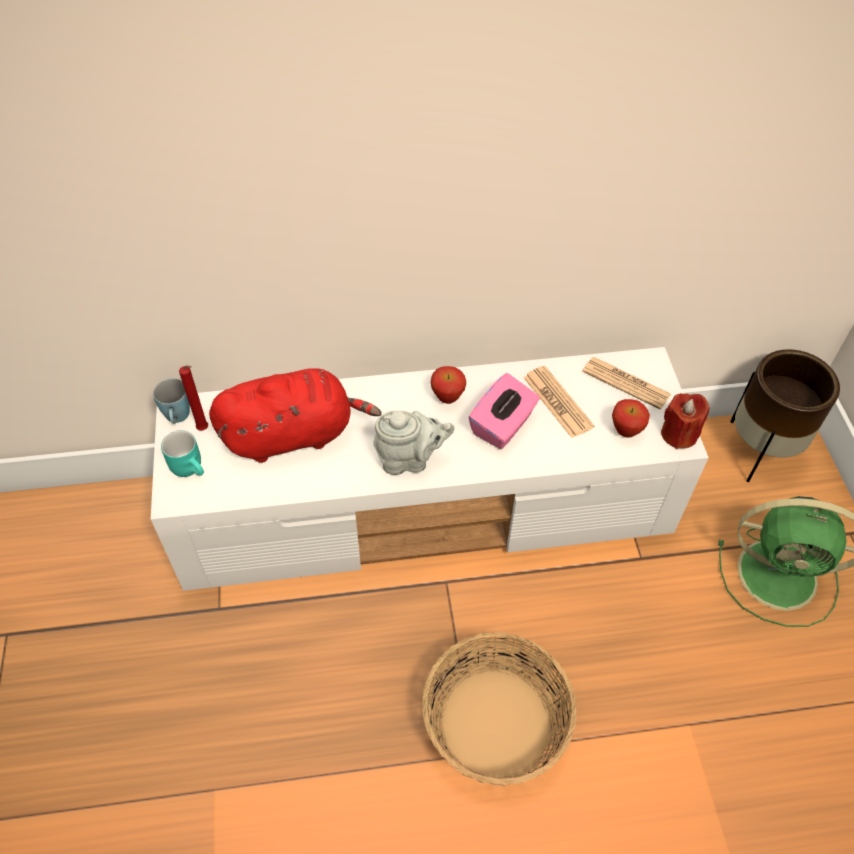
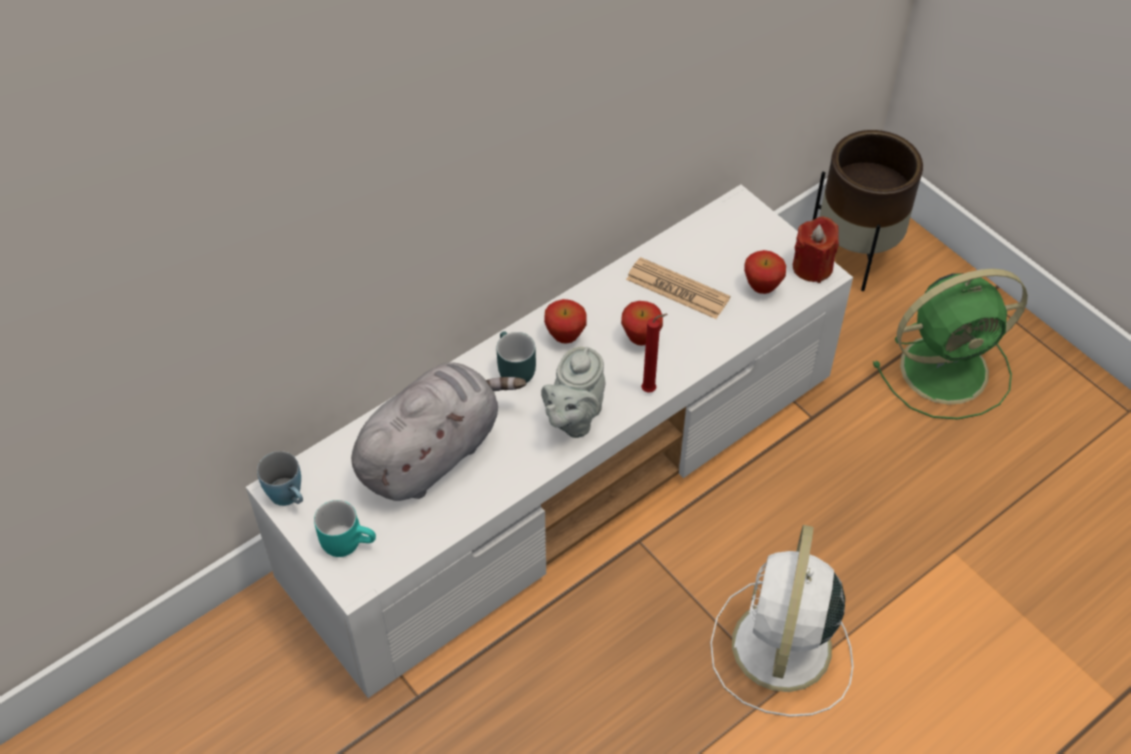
camera: 30 degrees left, 0 degrees up
red candle [179,365,208,431] -> red candle moved to [641,314,668,393]
red plush toy [209,368,382,463] -> grey plush toy [351,362,526,501]
grey teapot [373,410,455,475] -> grey teapot turned 150 degrees clockwise [541,347,605,438]
basket [422,632,577,786] -> white fan [710,525,854,717]
pink tissue box [468,373,540,449] -> apple [621,301,663,346]
newspaper [582,357,671,410] -> none
none -> turquoise mug [496,331,536,383]

